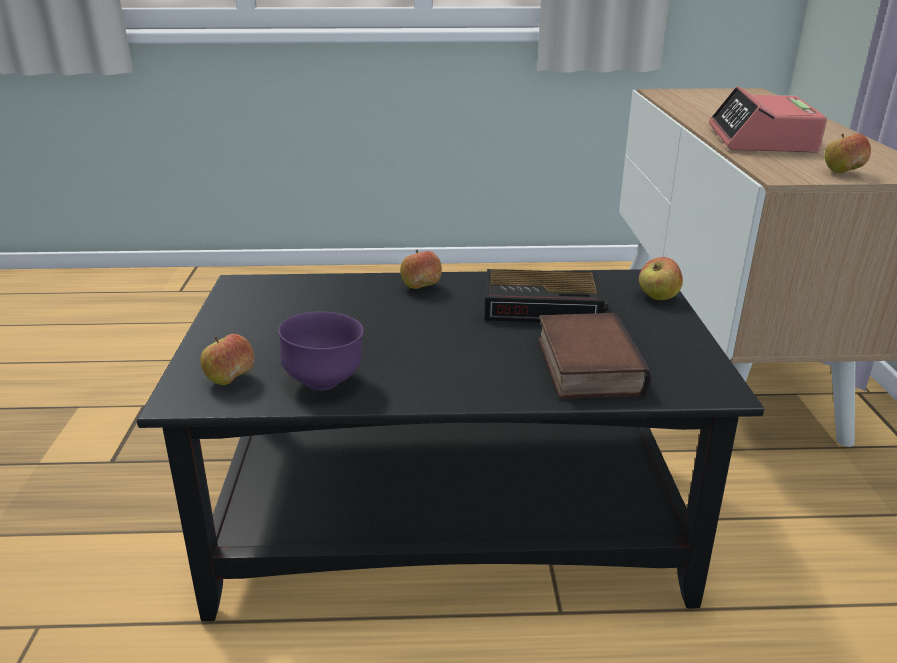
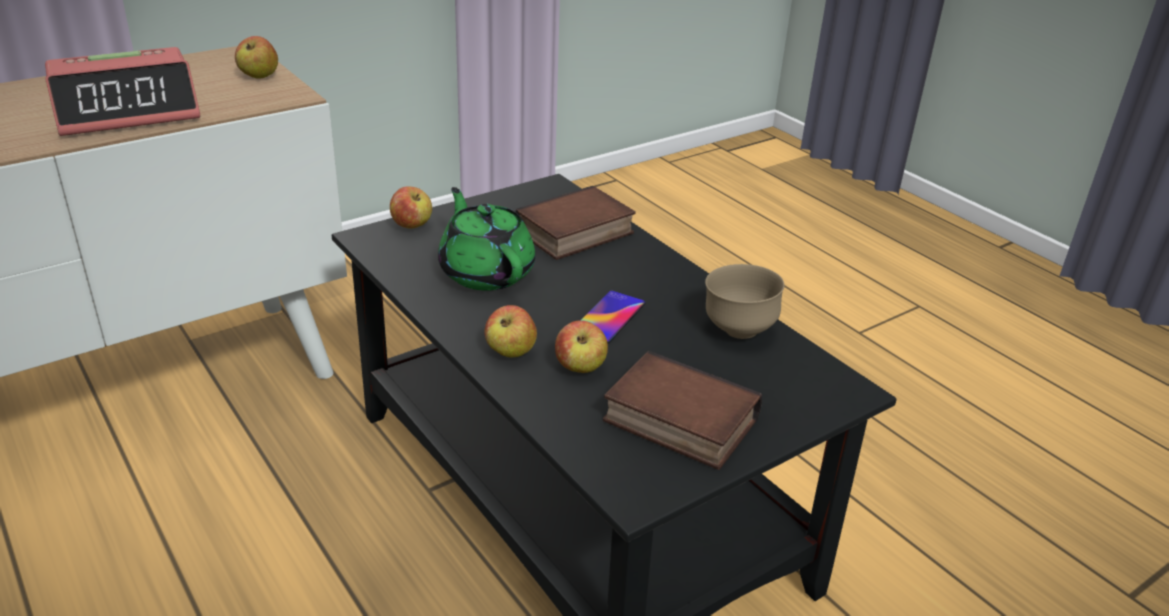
camera: 125 degrees left, 5 degrees up
apple [200,334,254,385] -> apple moved to [555,320,608,373]
purple bowl [278,312,364,391] -> brown bowl [705,264,785,339]
alarm clock [485,269,608,322] -> green teapot [438,187,535,290]
none -> phone [581,291,645,343]
none -> book [603,351,762,470]

